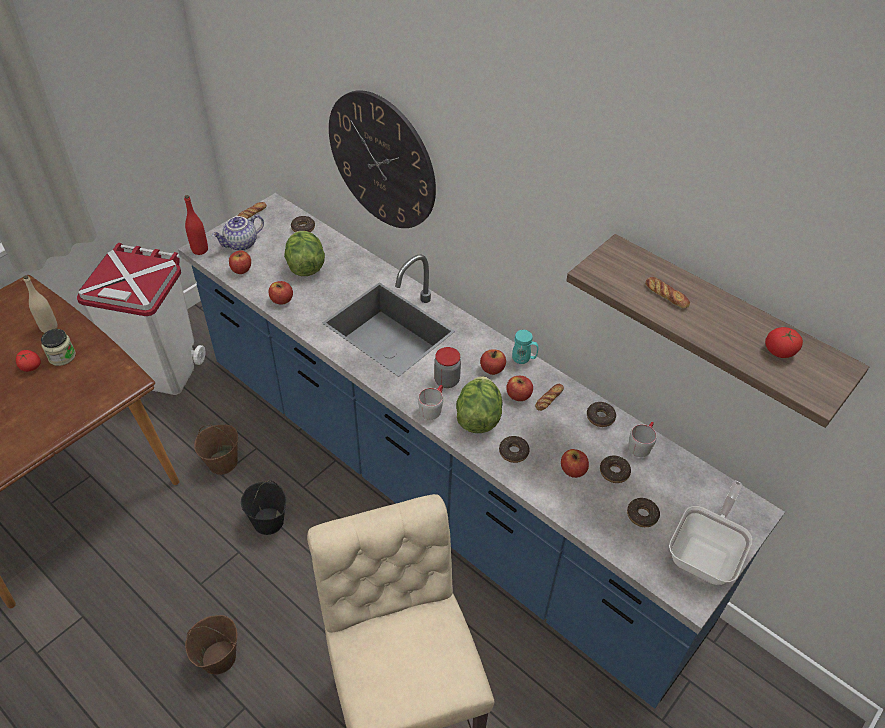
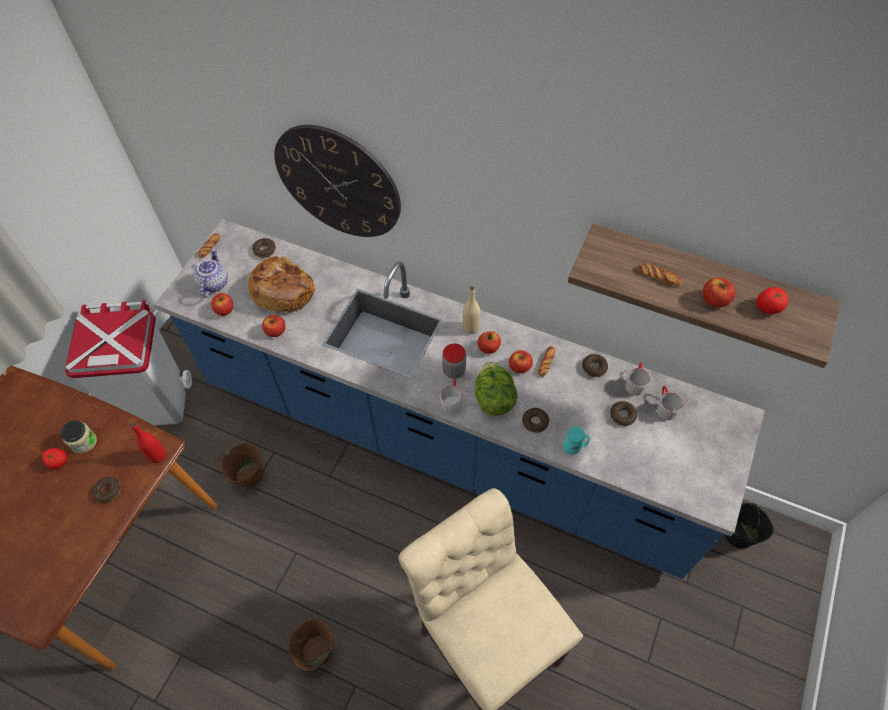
camera: 15 degrees left, 10 degrees up
beige bottle [23,275,58,333] -> beige bottle moved to [462,286,480,334]
red bottle [184,195,208,255] -> red bottle moved to [130,422,166,463]
teapot [212,215,264,251] -> teapot turned 150 degrees clockwise [194,248,228,298]
black bucket [241,481,286,535] -> black bucket moved to [725,503,774,549]
lettuce [284,231,325,276] -> bread [248,256,315,315]
turquoise mug [512,330,538,364] -> turquoise mug moved to [563,426,590,455]
apple [561,449,589,478] -> apple moved to [702,278,735,308]
donut [627,498,660,527] -> donut moved to [93,477,121,503]
frying pan [669,481,753,585] -> none
none -> grey mug [657,386,683,420]

